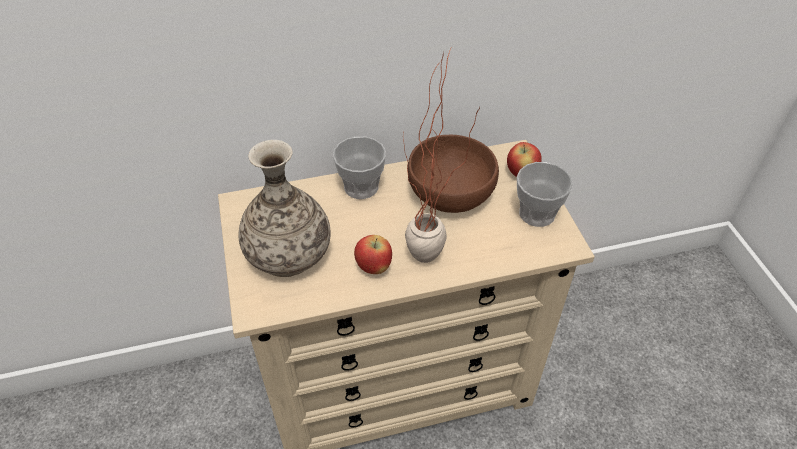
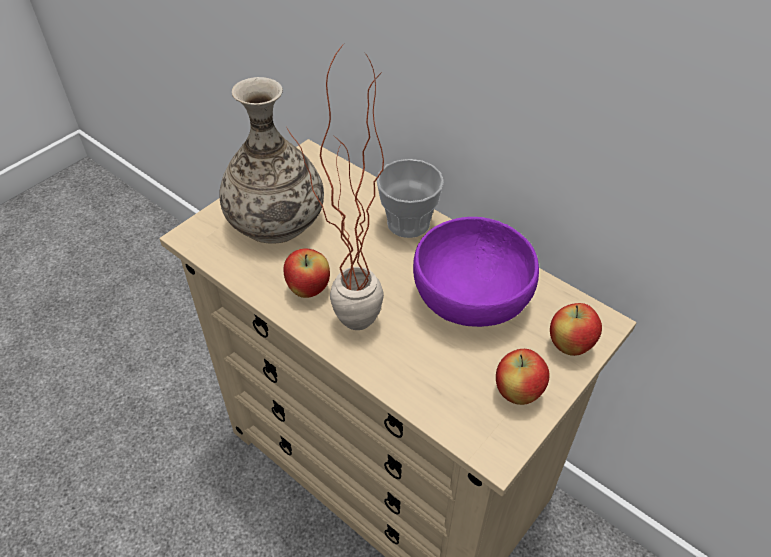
camera: 55 degrees right, 0 degrees up
brown bowl [408,135,499,213] -> purple bowl [413,217,539,327]
cup [517,162,573,227] -> apple [496,349,550,405]

